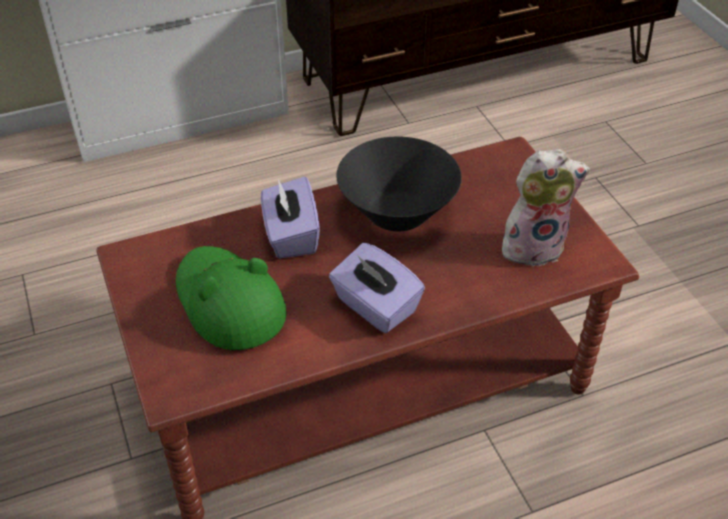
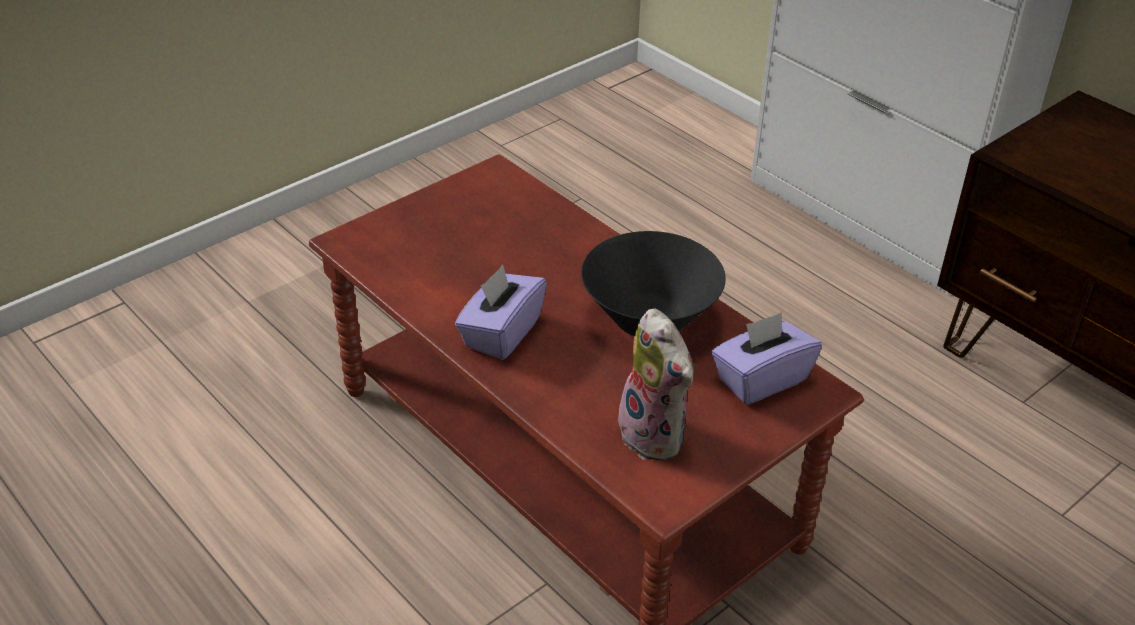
camera: 70 degrees right, 5 degrees down
green hat [176,246,287,350] -> none
purple tissue box [261,177,320,258] -> purple tissue box moved to [712,312,822,405]

